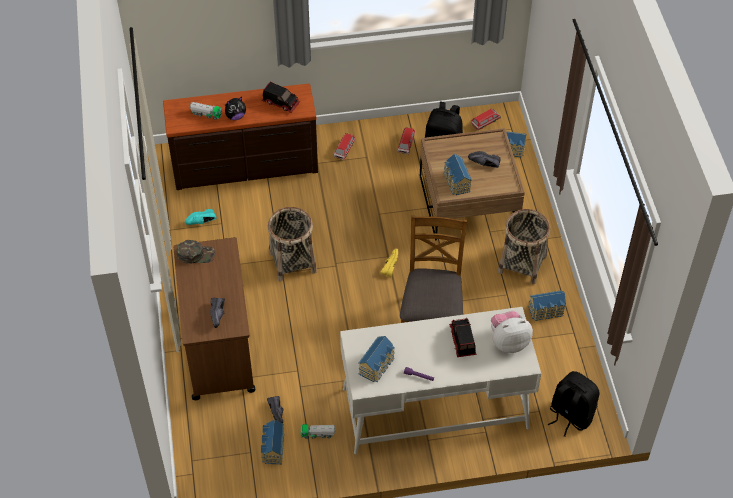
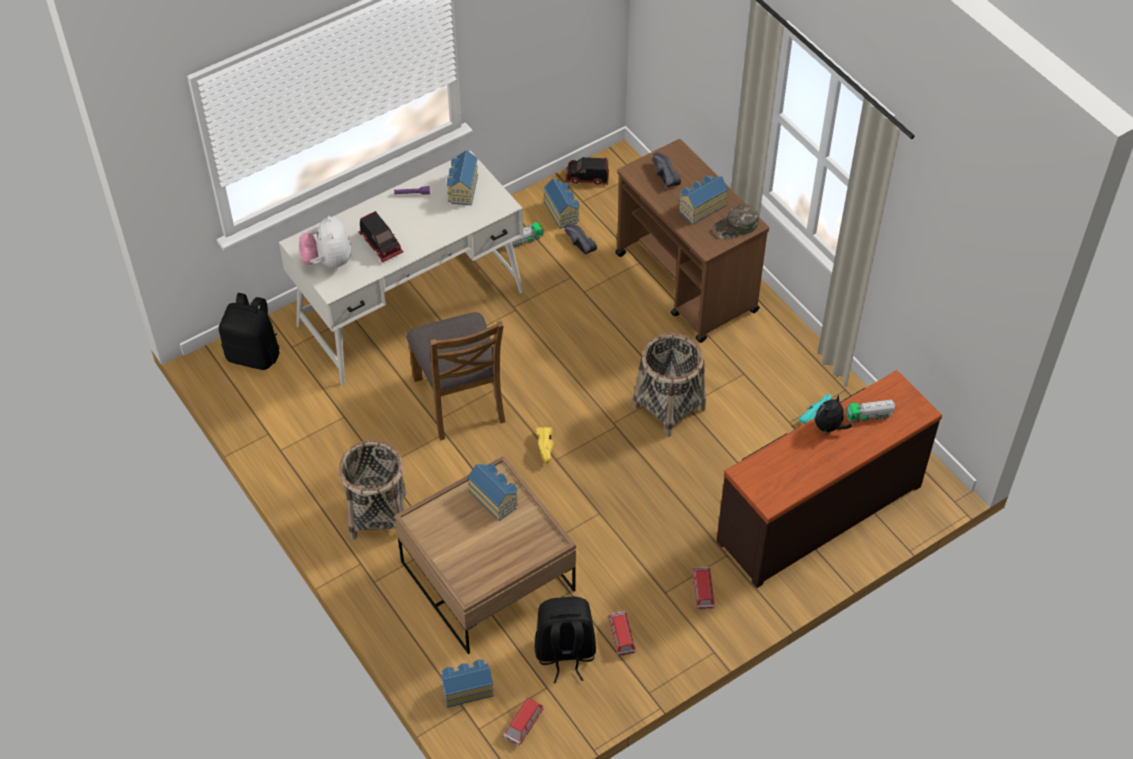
camera: 155 degrees right, 0 degrees up
toy truck [262,81,300,113] -> toy truck moved to [565,157,609,185]
black shoe [468,151,501,168] -> none
plush toy [491,311,533,353] -> plush toy turned 120 degrees clockwise [299,216,352,267]
toy house [528,290,566,321] -> toy house moved to [679,175,728,225]

